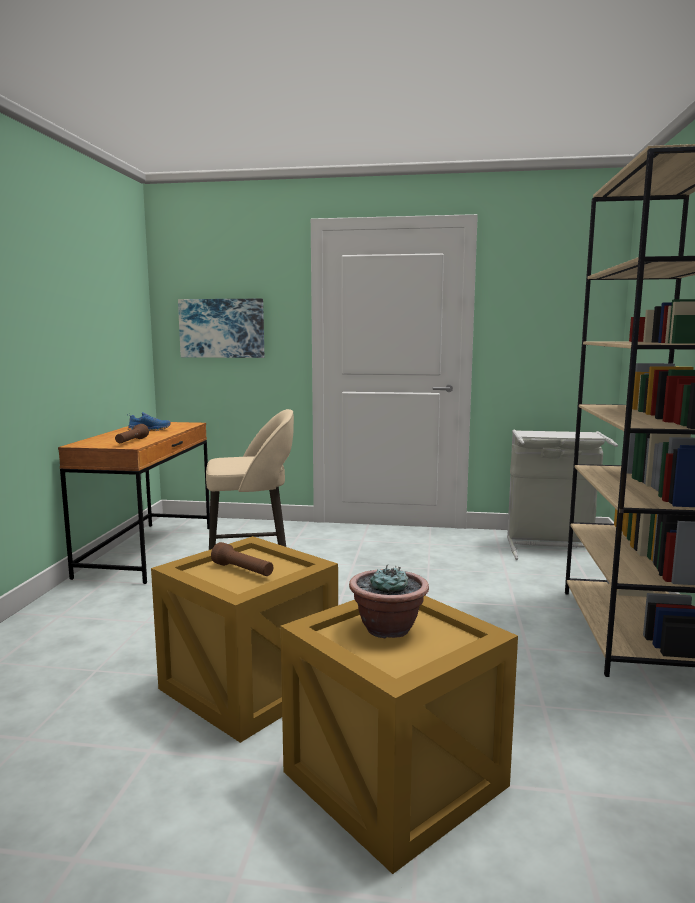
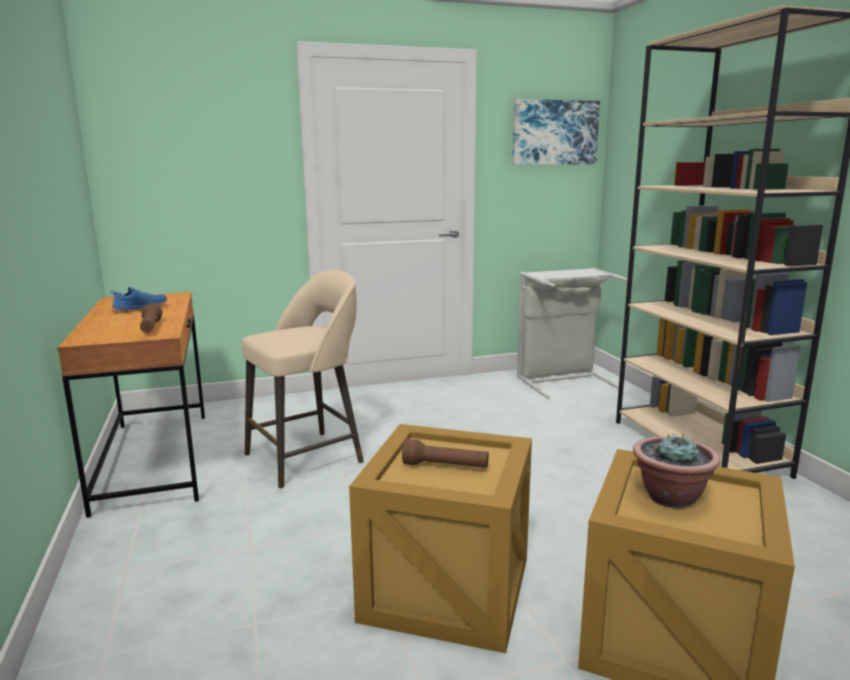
camera: 25 degrees left, 5 degrees up
picture [178,299,264,358] -> picture moved to [512,99,600,165]

